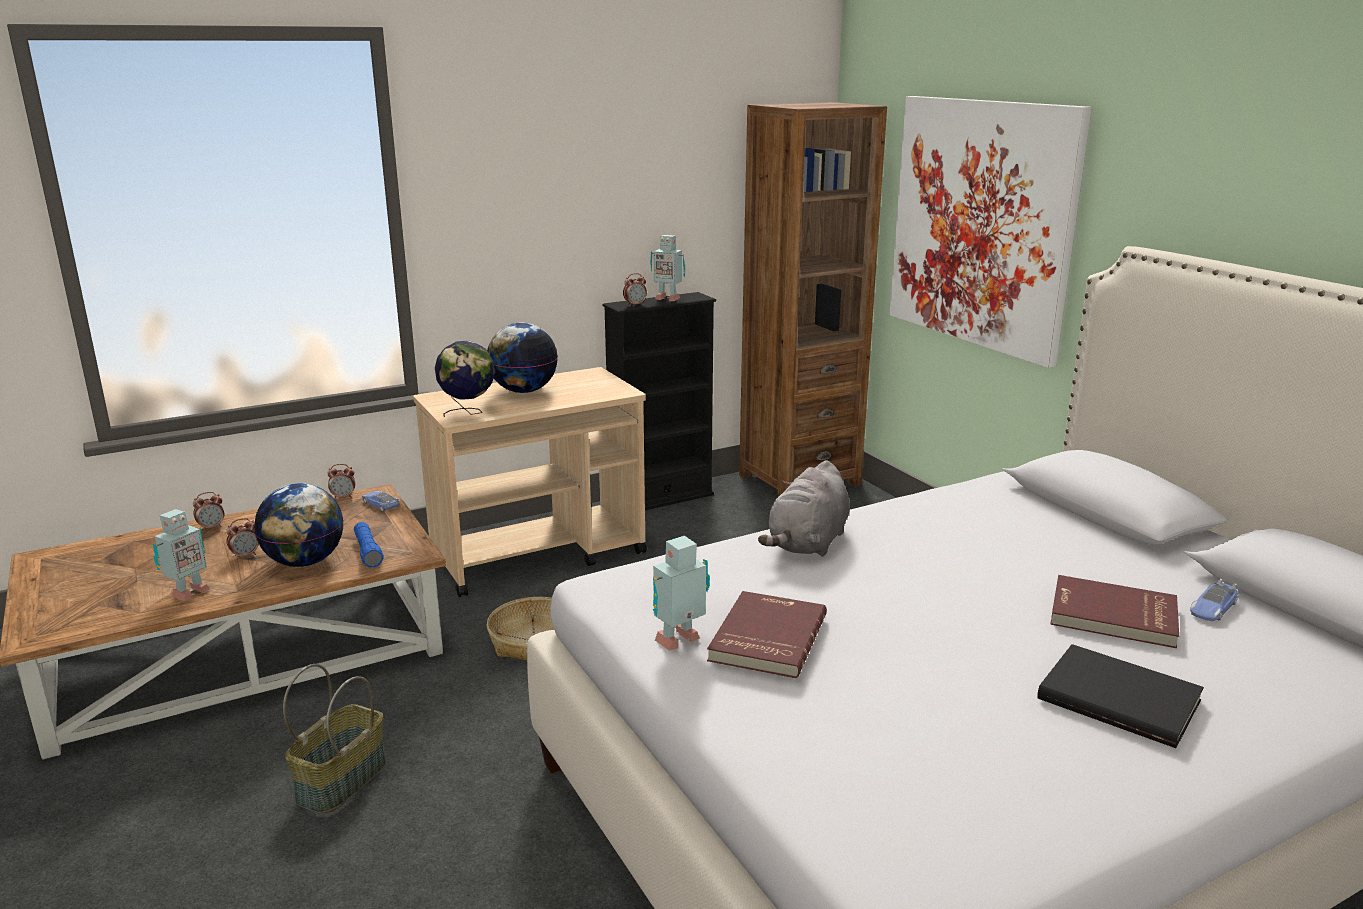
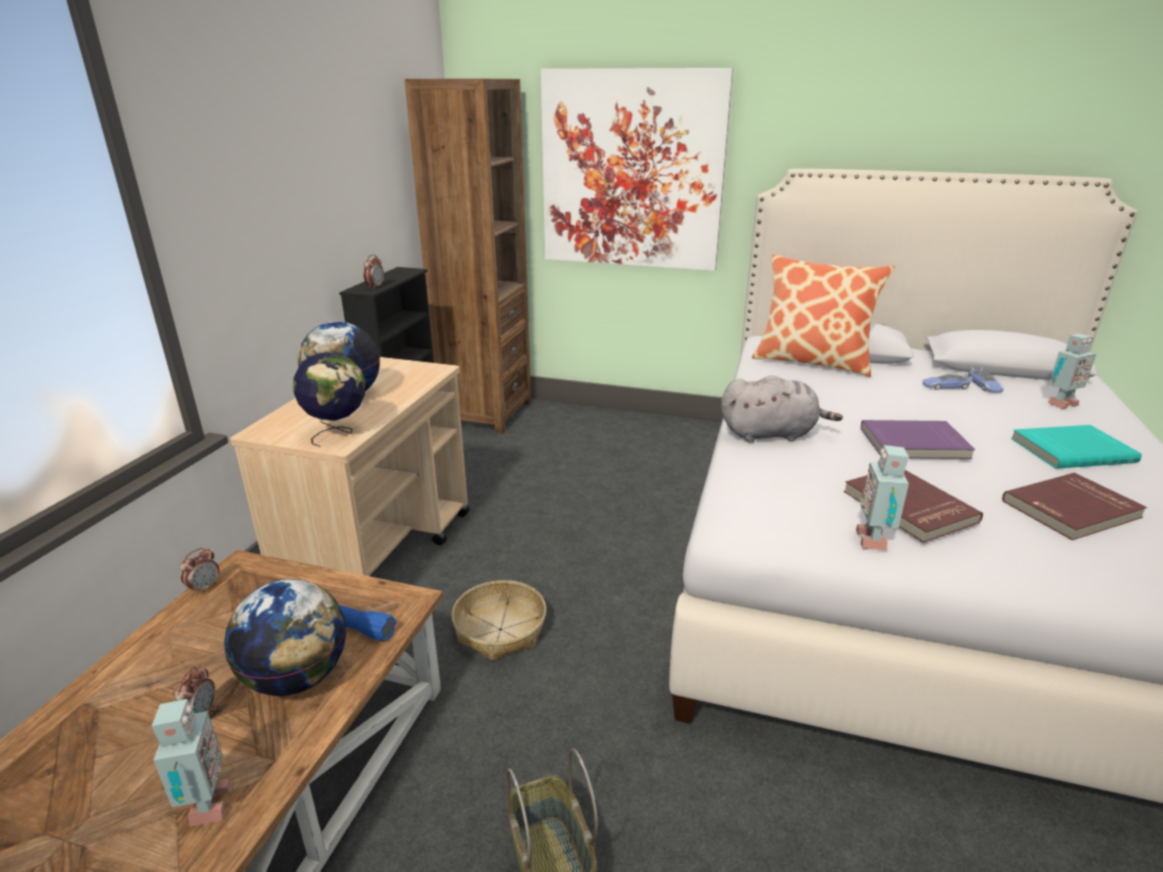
camera: 45 degrees left, 5 degrees up
alarm clock [193,492,224,531] -> none
toy car [361,491,399,512] -> toy car moved to [922,374,973,390]
toy robot [650,235,685,301] -> toy robot moved to [1048,334,1096,409]
grey plush toy [758,460,850,557] -> grey plush toy turned 75 degrees counterclockwise [721,375,843,443]
black book [1037,644,1204,748] -> turquoise book [1011,425,1142,469]
red book [1051,575,1179,648] -> red book moved to [1002,473,1147,540]
none -> pillow [752,254,894,377]
none -> purple book [861,420,975,459]

